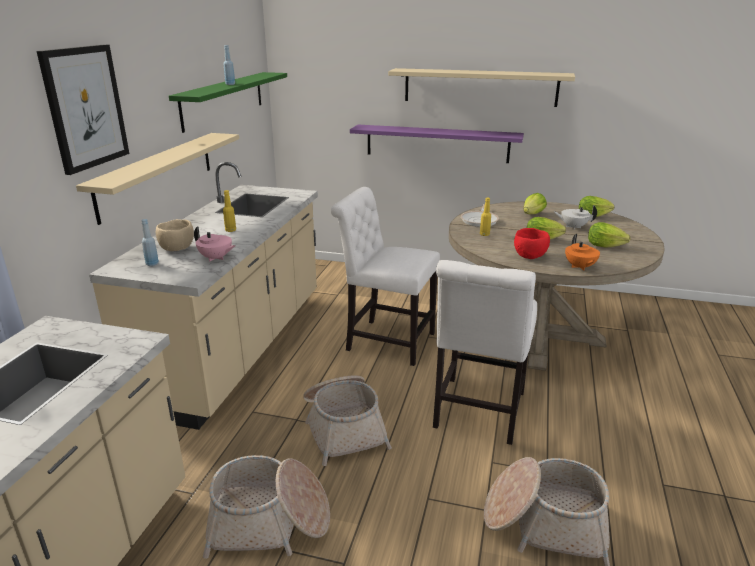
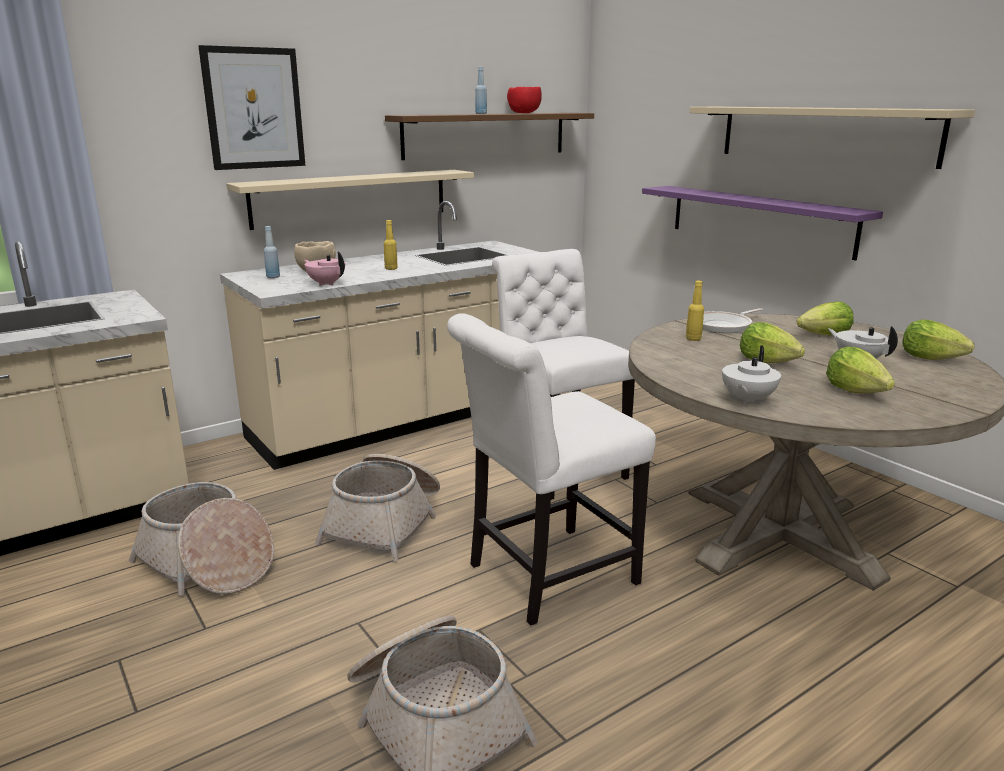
camera: 40 degrees right, 5 degrees down
green shelf [169,72,287,133] -> brown shelf [385,113,594,160]
pink teapot [194,227,236,262] -> pink teapot turned 150 degrees clockwise [304,252,345,286]
red bowl [514,228,550,259] -> red bowl moved to [507,87,542,113]
orange teapot [565,234,600,271] -> white teapot [722,345,781,405]

